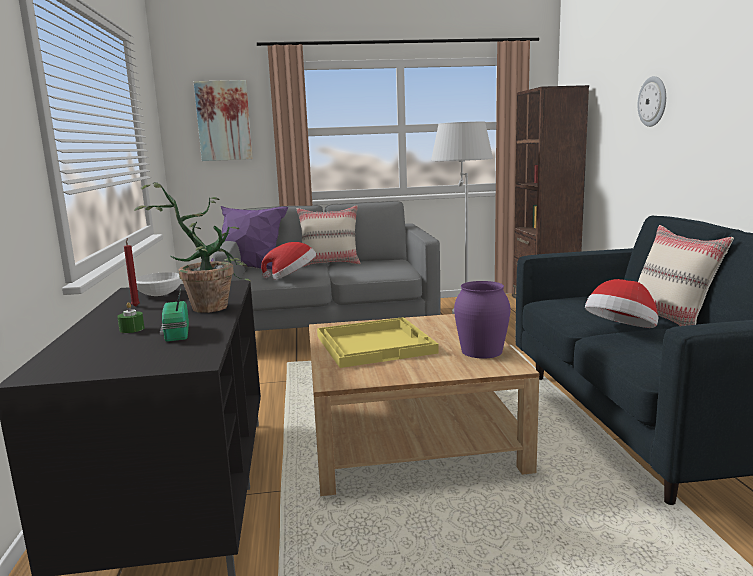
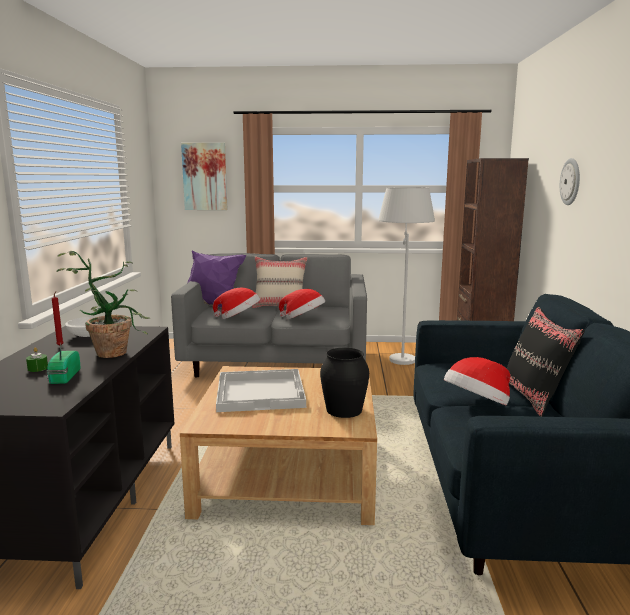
camera: 10 degrees right, 0 degrees up
yellow tray [317,317,439,368] -> white tray [216,369,306,412]
purple vase [454,281,511,358] -> black vase [320,348,369,418]
beige pillow [638,225,734,326] -> black pillow [507,307,585,417]
none -> hat [279,289,325,319]

